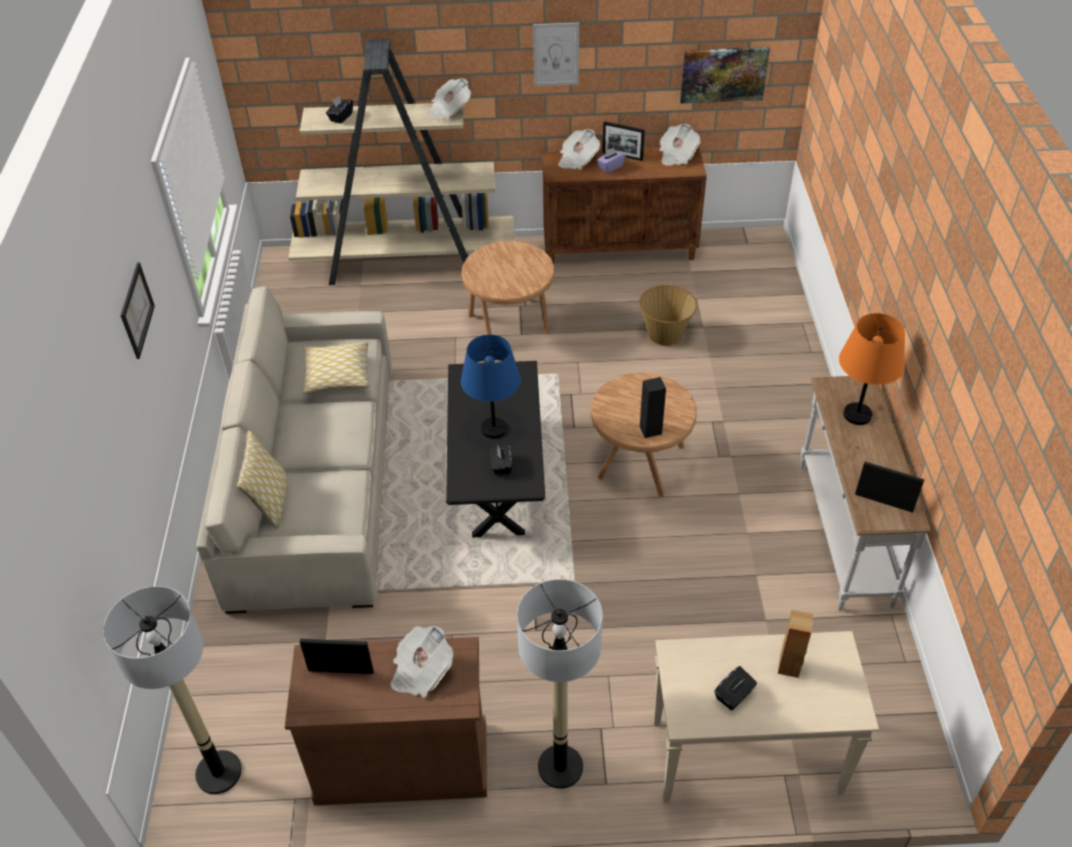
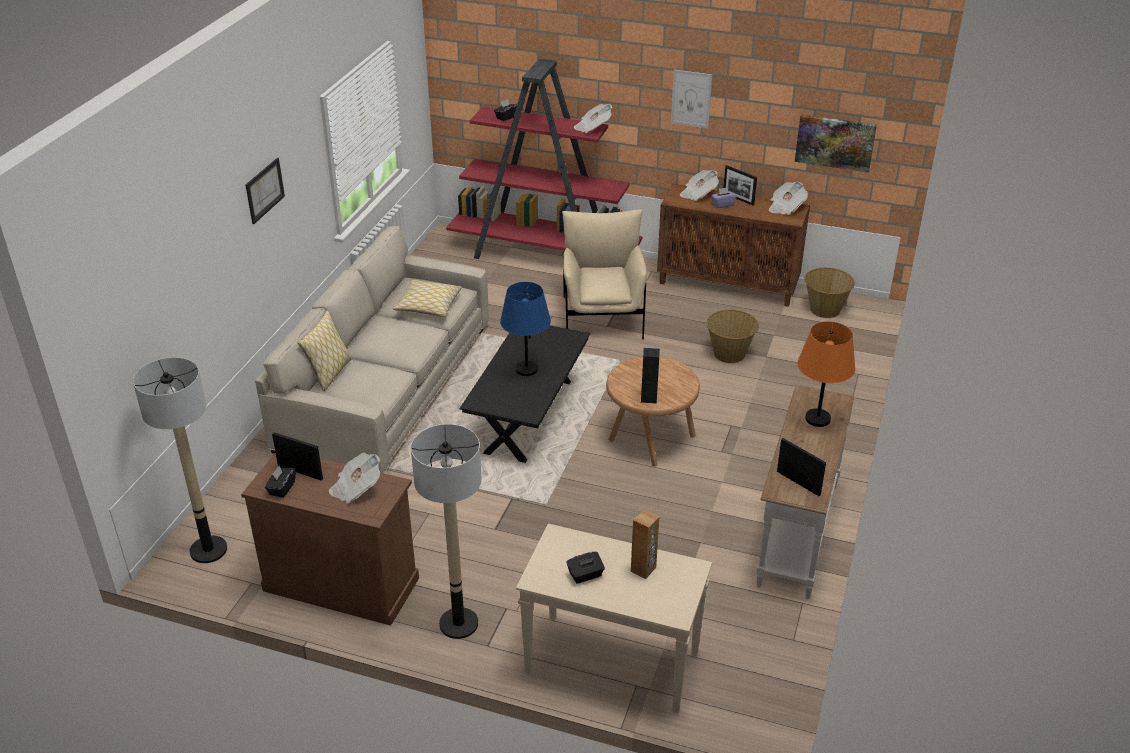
camera: 20 degrees right, 10 degrees down
beige bookcase [288,39,515,285] -> red bookcase [446,59,642,259]
brown side table [462,241,555,335] -> beige armchair [562,209,647,340]
black tissue box [490,443,512,475] -> black tissue box moved to [265,466,296,498]
none -> basket [804,268,855,318]

